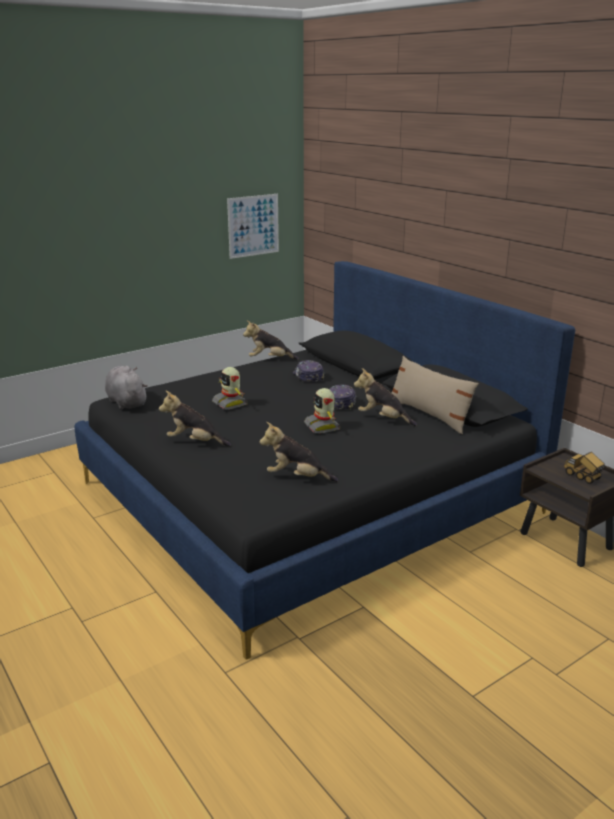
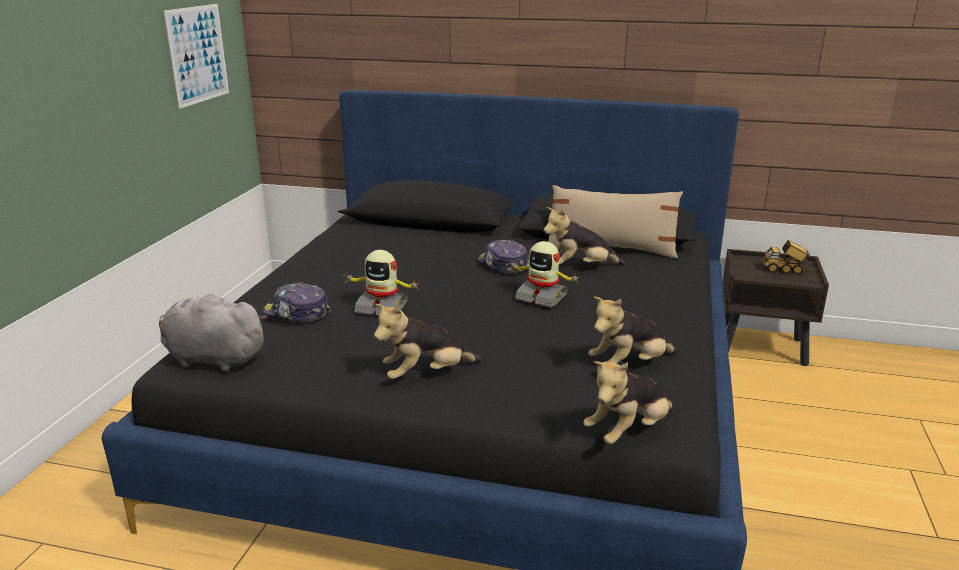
camera: 40 degrees left, 0 degrees up
plush toy [243,321,299,360] -> plush toy moved to [583,361,673,444]
cap [293,360,324,382] -> cap moved to [263,282,331,322]

